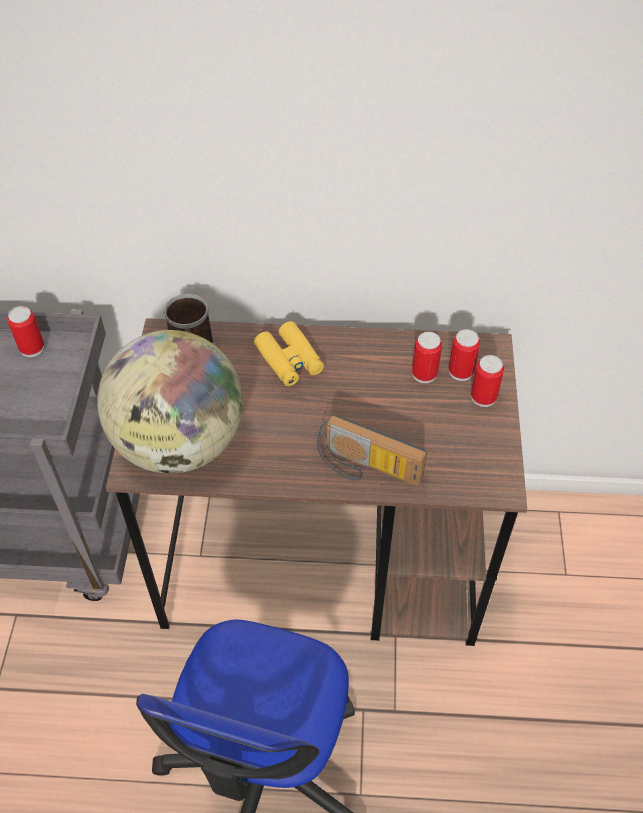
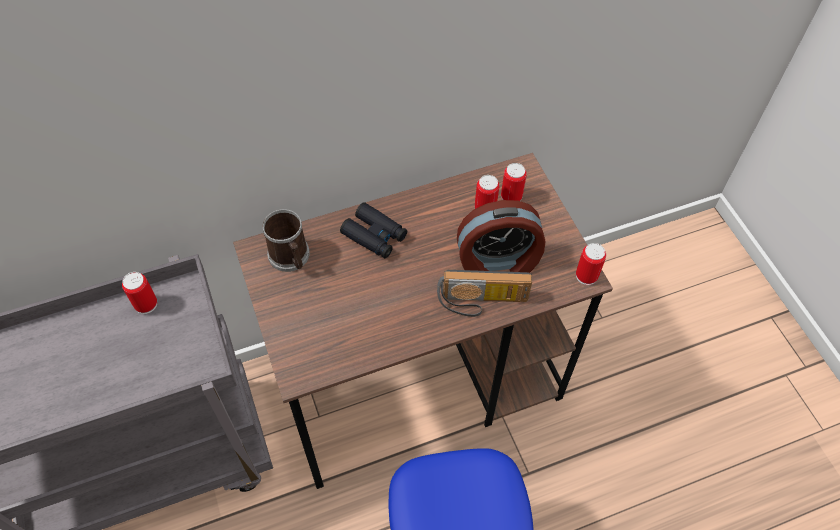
camera: 25 degrees left, 5 degrees up
globe [97,330,243,474] -> none
yellow binoculars [254,321,324,386] -> black binoculars [340,202,407,258]
can [471,355,504,407] -> can moved to [576,243,606,285]
none -> alarm clock [457,200,546,273]

